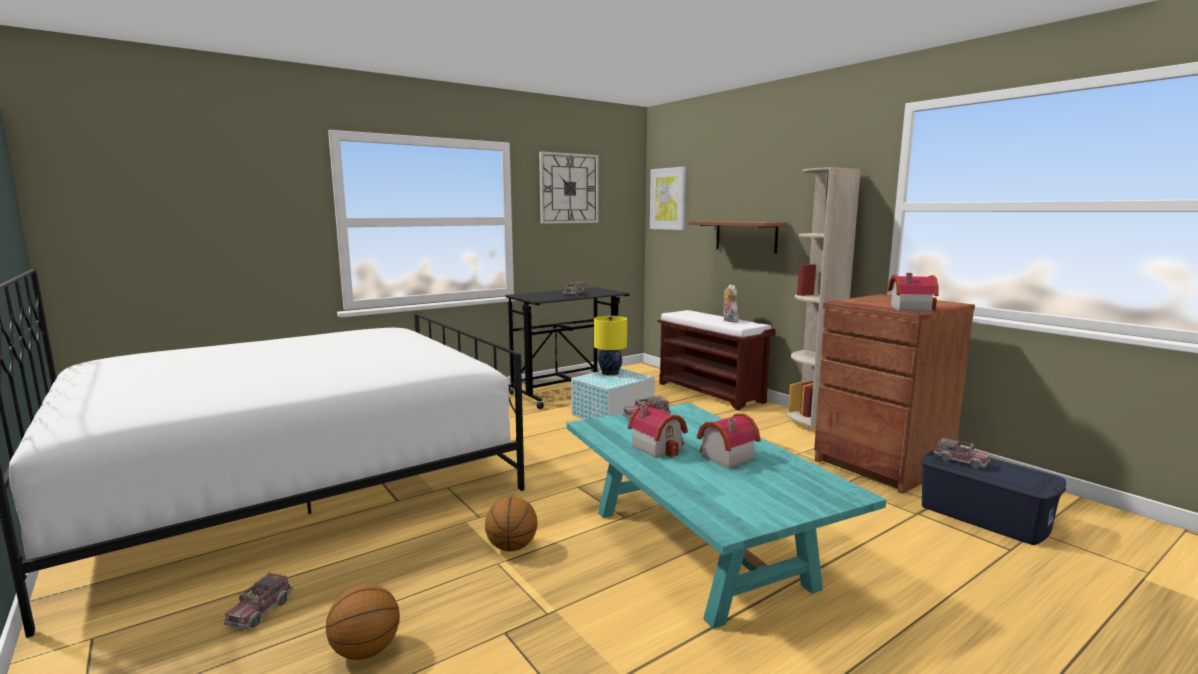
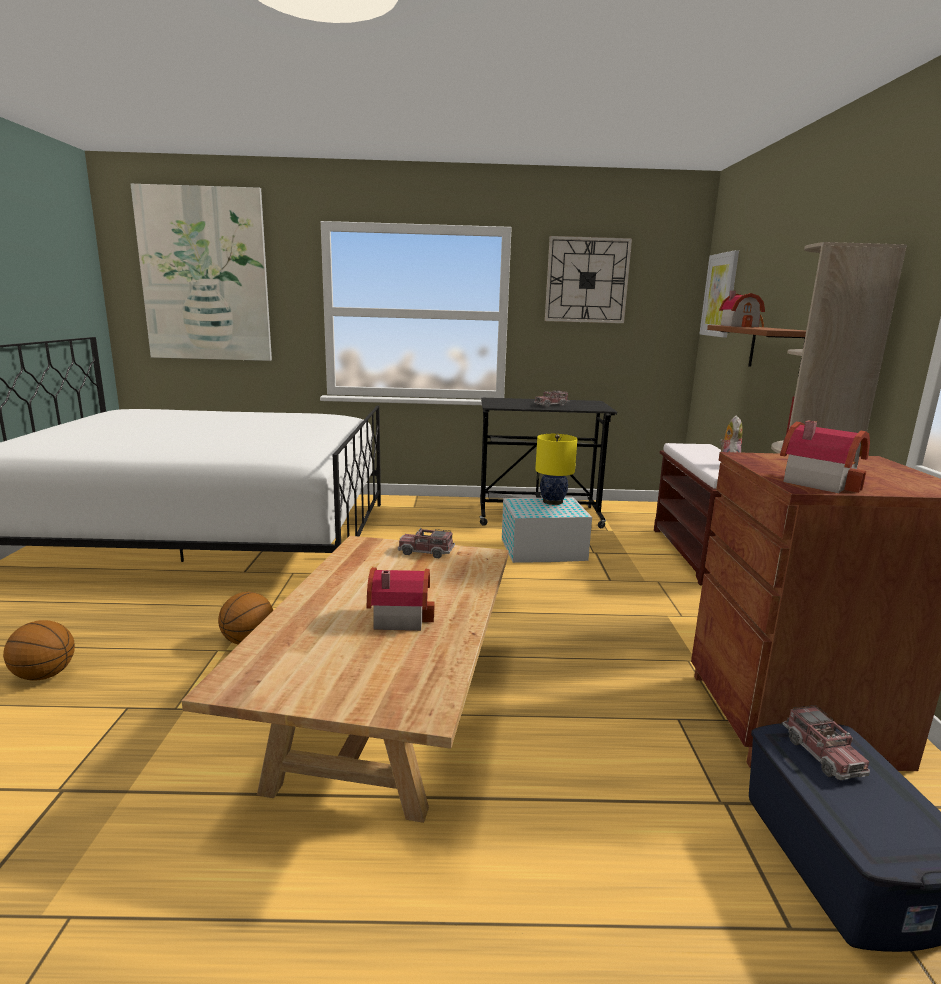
camera: 35 degrees right, 5 degrees up
toy truck [224,573,293,629] -> none
turquoise coffee table [567,403,886,629] -> beige coffee table [182,536,509,823]
toy house [628,404,688,458] -> toy house moved to [719,291,765,327]
none -> picture [131,184,272,361]

